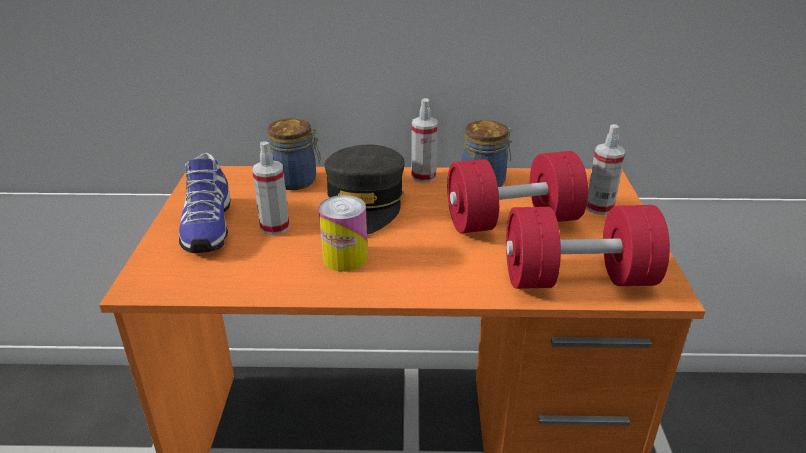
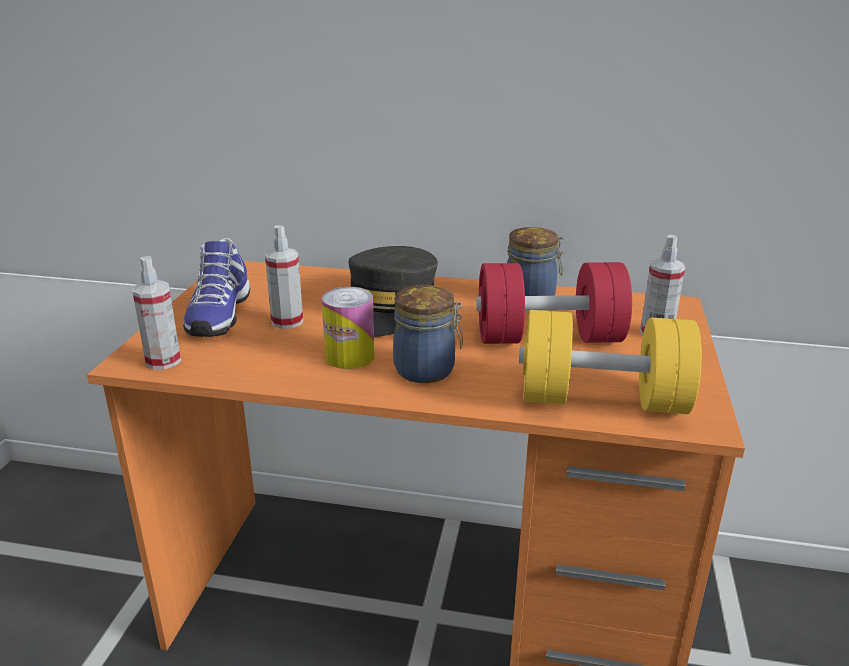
camera: 10 degrees right, 5 degrees down
jar [267,118,321,190] -> jar moved to [393,285,463,383]
spray bottle [411,98,438,183] -> spray bottle moved to [132,256,181,370]
red dumbbell [506,205,670,289] -> yellow dumbbell [519,310,702,414]

